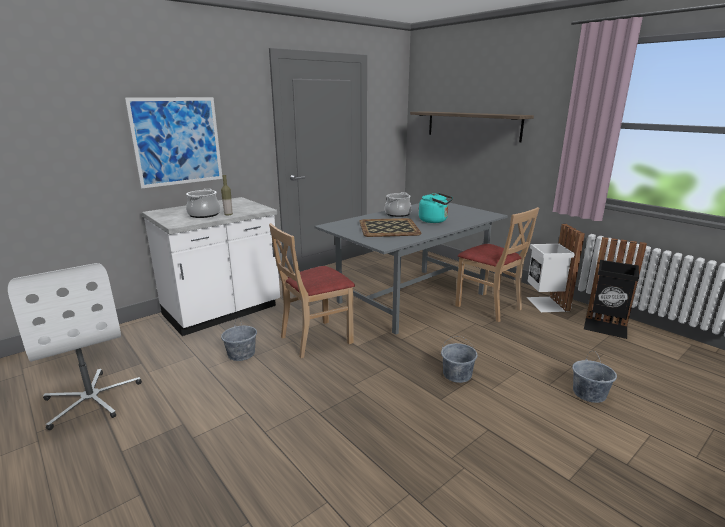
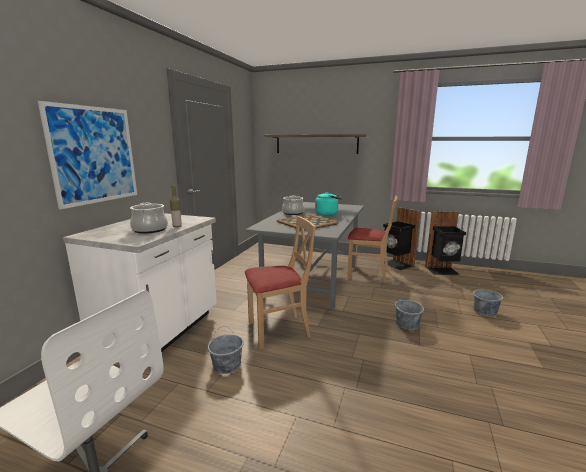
camera: 30 degrees left, 5 degrees down
beige chair [269,223,355,358] -> beige chair turned 135 degrees counterclockwise [245,216,316,350]
white trash can [527,224,585,312] -> black trash can [383,207,420,270]

